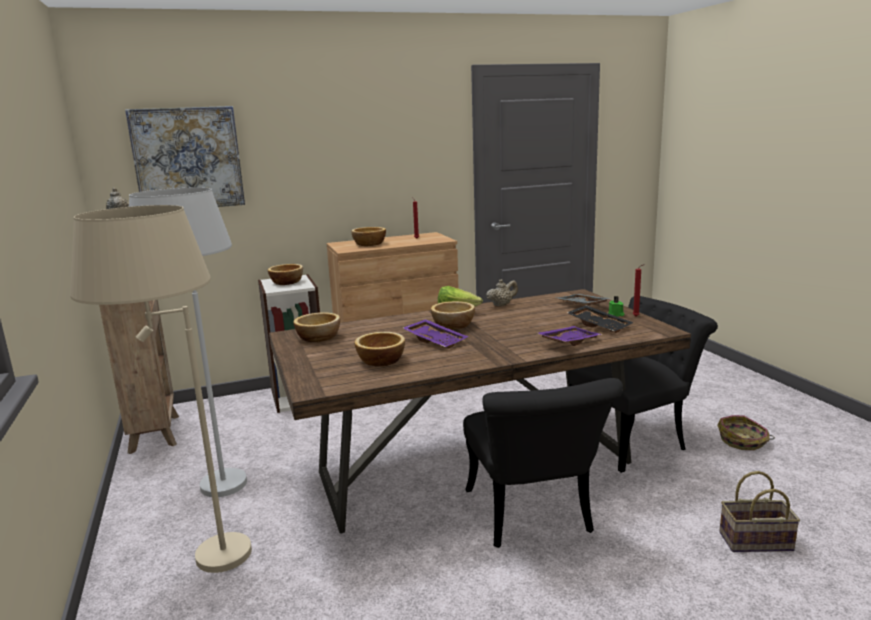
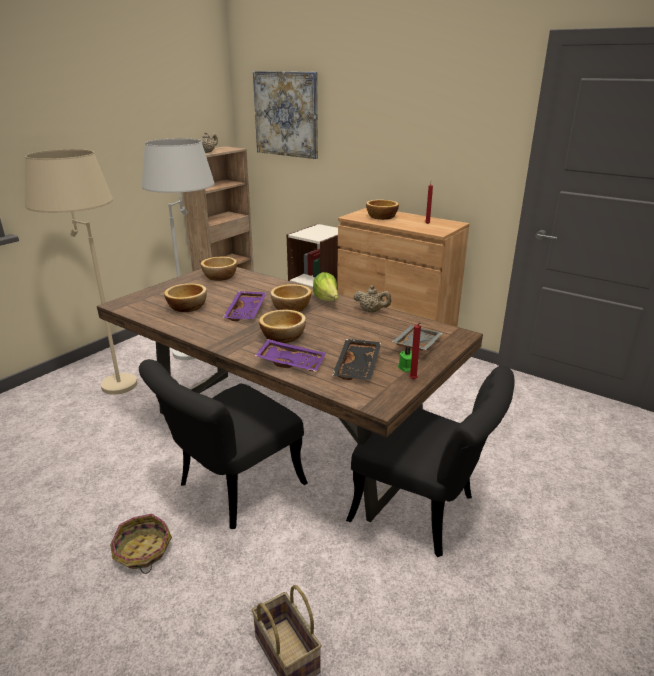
camera: 55 degrees right, 10 degrees up
bowl [268,264,303,285] -> bowl moved to [259,310,306,343]
basket [717,415,775,450] -> basket moved to [110,514,172,574]

